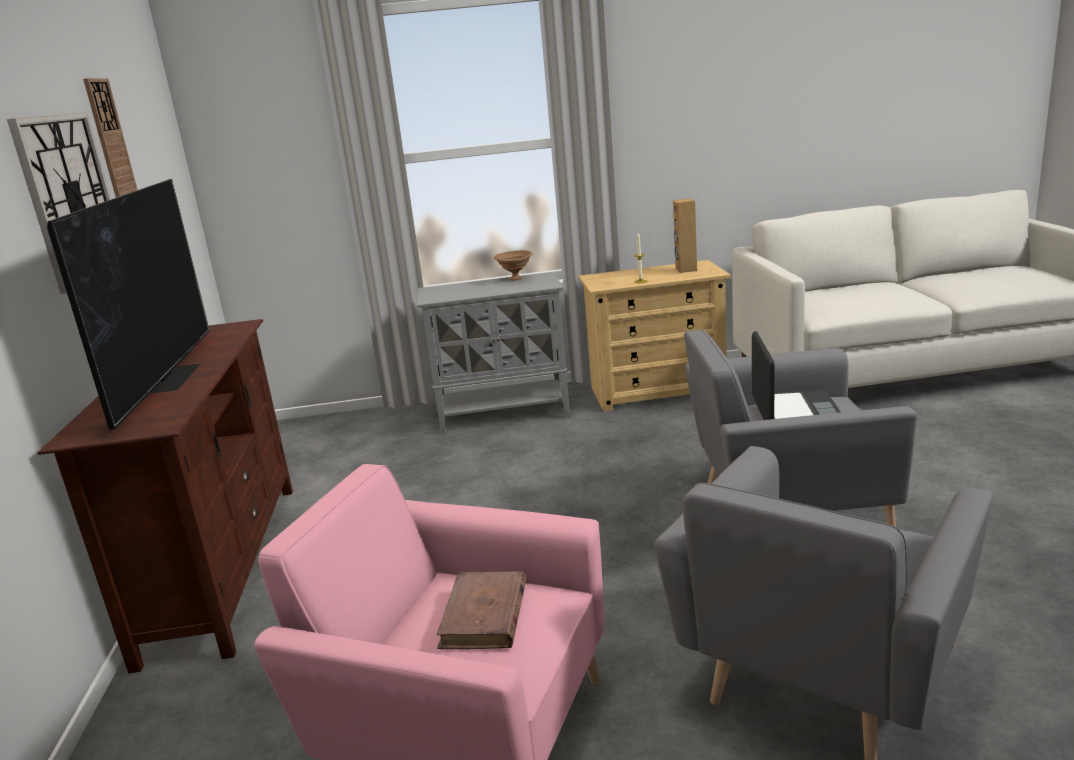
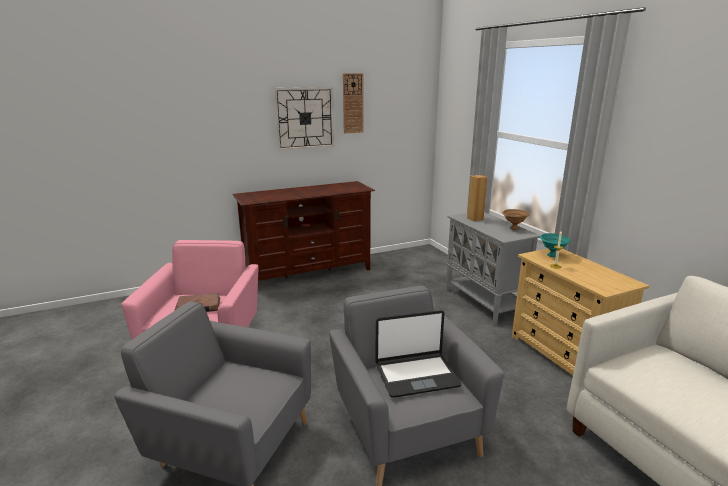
camera: 70 degrees right, 0 degrees up
television [47,179,210,430] -> none
brown speaker [673,198,697,273] -> brown speaker moved to [467,175,488,221]
none -> turquoise bowl [540,233,571,257]

